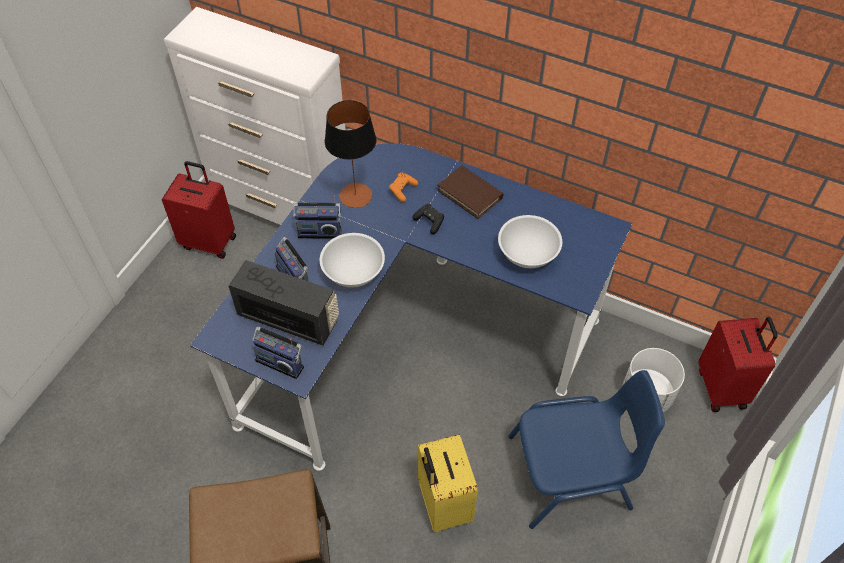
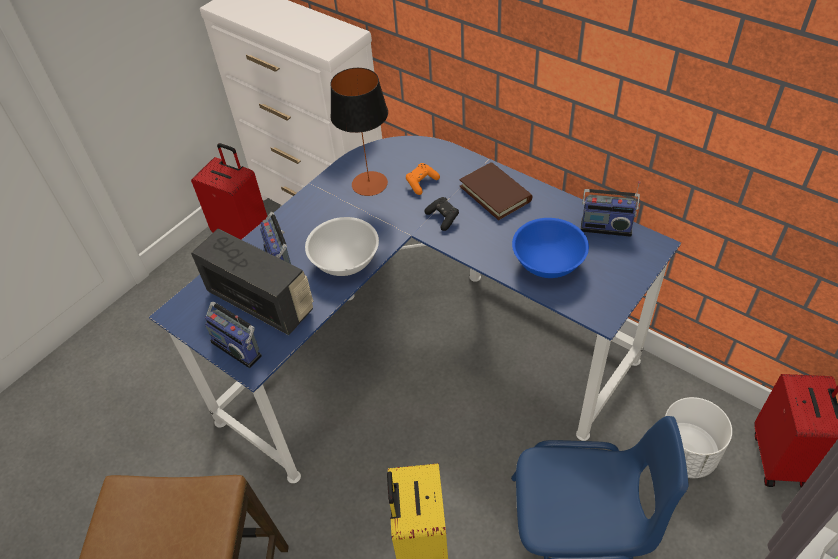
camera: 15 degrees right, 5 degrees down
radio [293,195,342,238] -> radio moved to [581,181,641,237]
white bowl [498,215,562,268] -> blue bowl [512,218,589,278]

